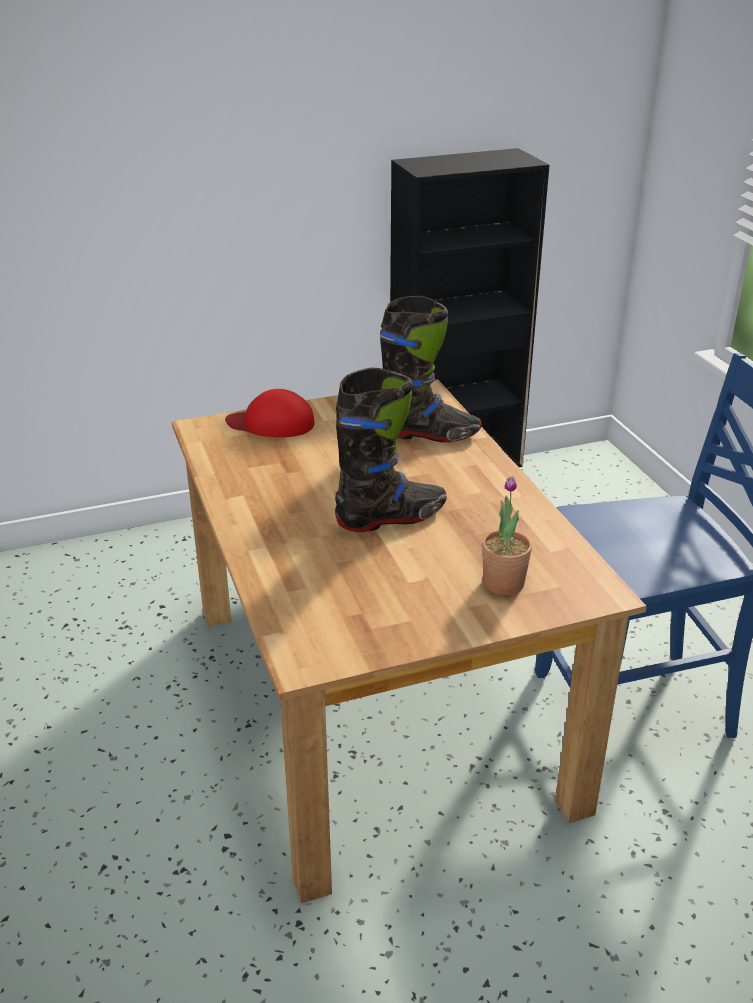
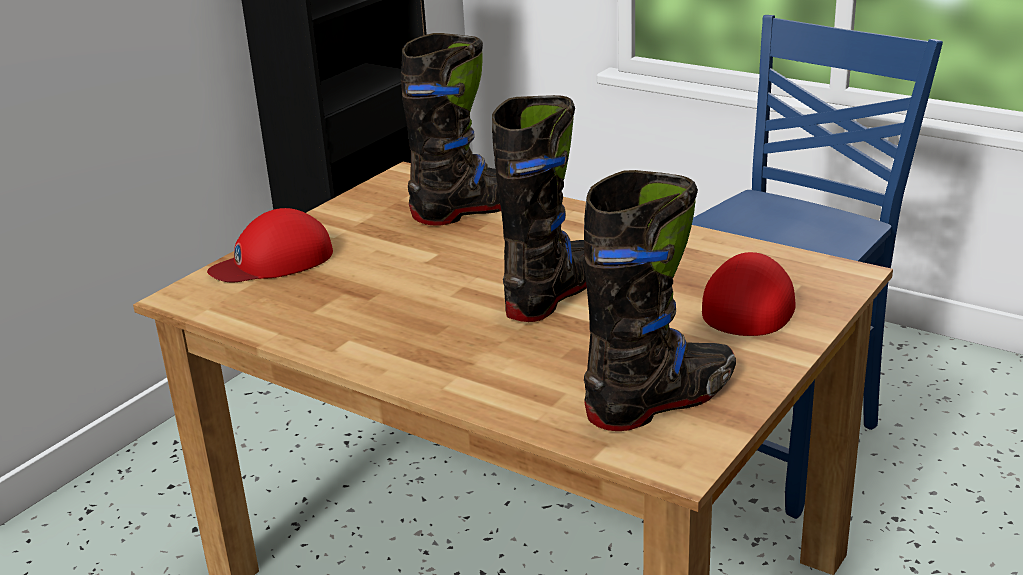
camera: 35 degrees left, 5 degrees down
potted plant [482,476,532,595] -> red cap [702,252,796,336]
none -> black boot [584,170,736,431]

